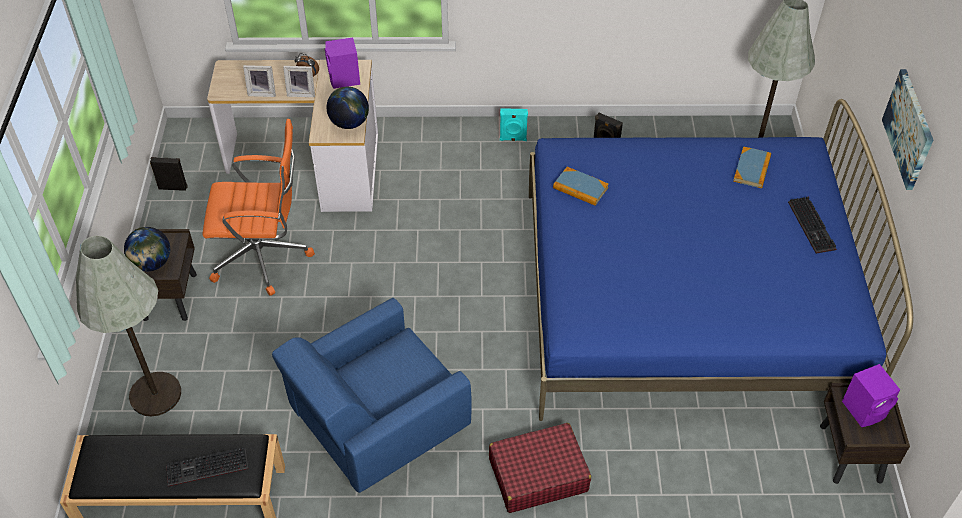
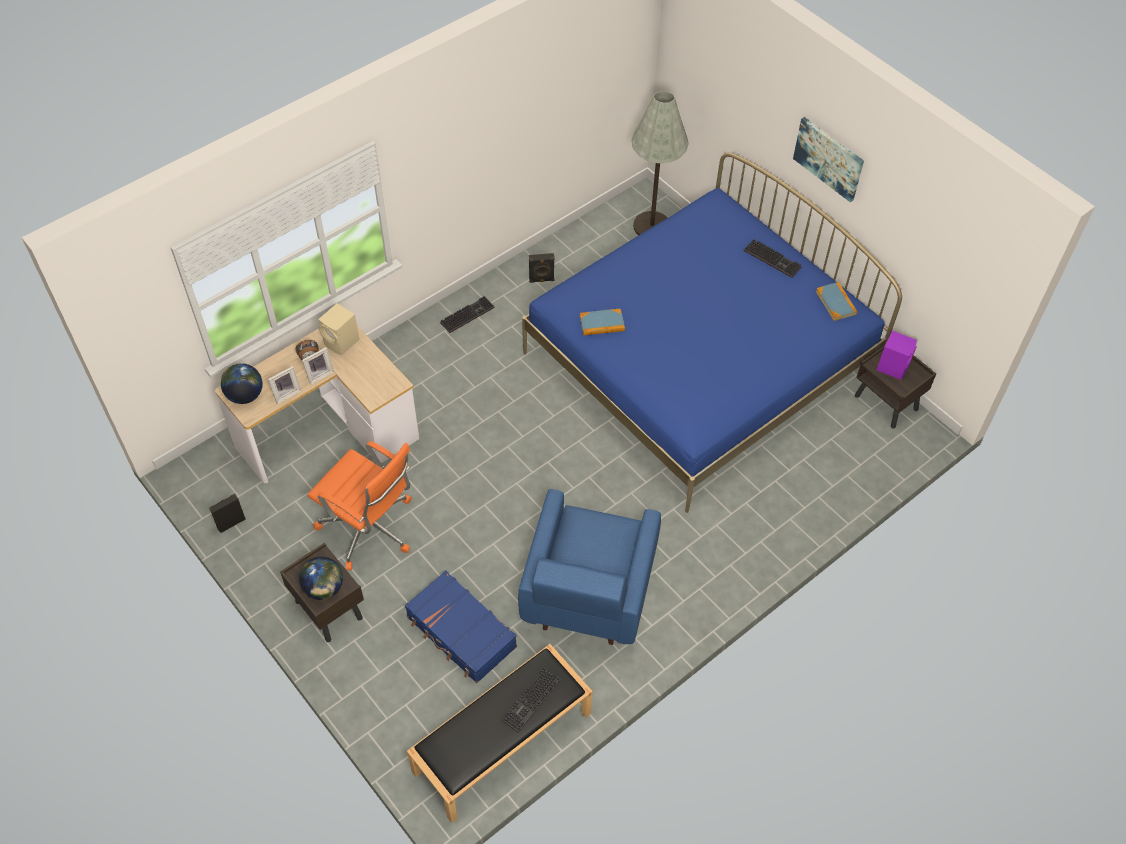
camera: 40 degrees left, 5 degrees up
grey floor lamp [76,236,181,416] -> none
orange office chair [203,119,315,296] -> orange office chair turned 75 degrees clockwise [308,441,412,570]
purple speaker [325,37,360,89] -> beige speaker [319,303,359,356]
globe [327,87,369,129] -> globe moved to [221,363,263,404]
red suitcase [489,423,591,513] -> none
turquoise speaker [500,108,528,141] -> keyboard [440,296,495,333]
book [733,146,771,188] -> book moved to [816,282,857,321]
none -> blue suitcase [405,570,517,683]

